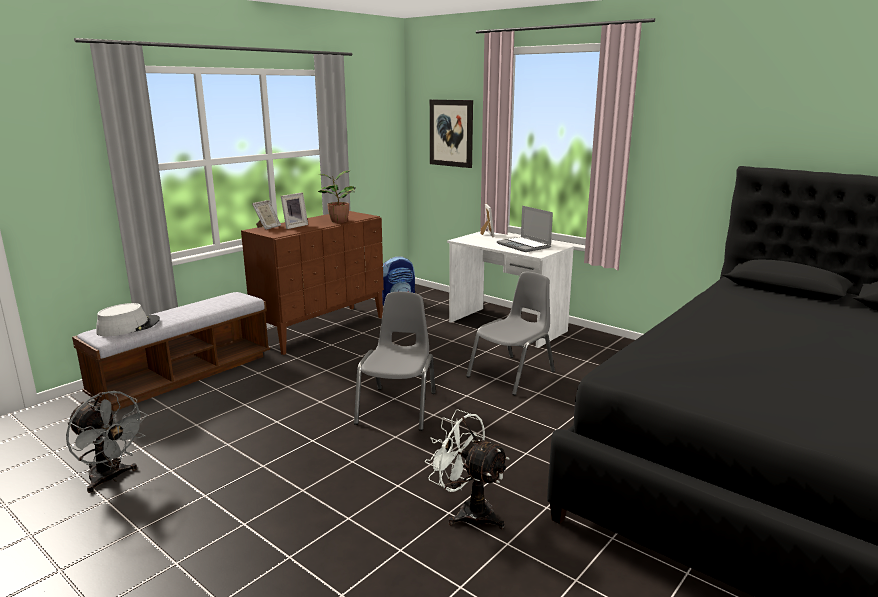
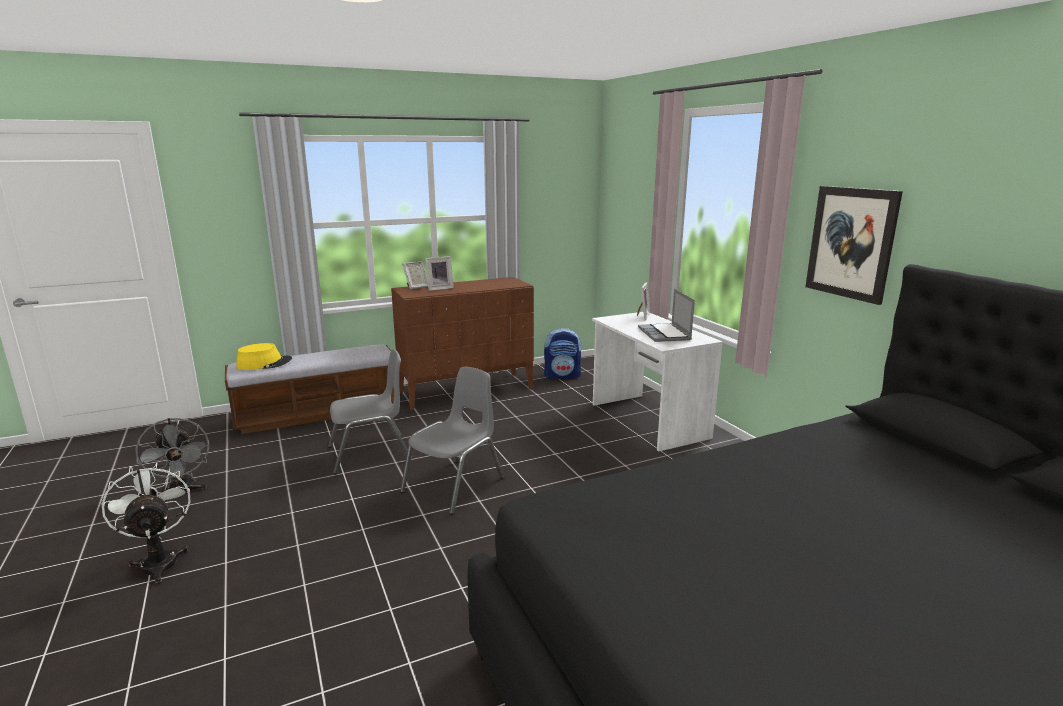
camera: 25 degrees right, 0 degrees up
grey hat [96,303,160,336] -> yellow hat [236,343,292,370]
potted plant [318,170,355,223] -> none
white fan [425,409,509,529] -> white fan moved to [102,462,190,584]
picture [430,100,473,168] -> picture moved to [805,186,903,305]
grey chair [466,272,555,395] -> grey chair moved to [328,349,412,474]

